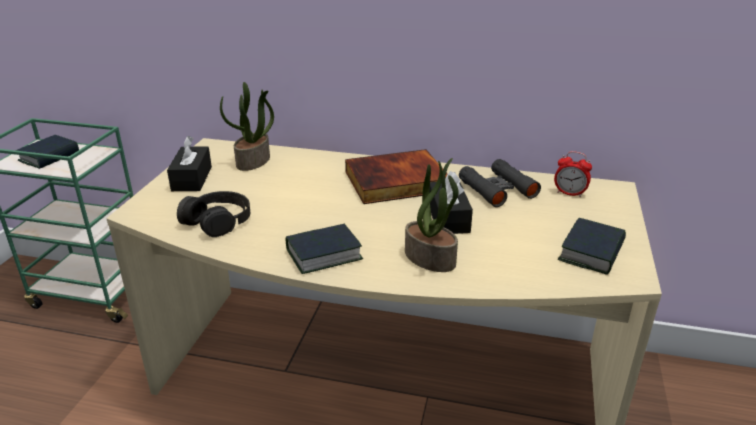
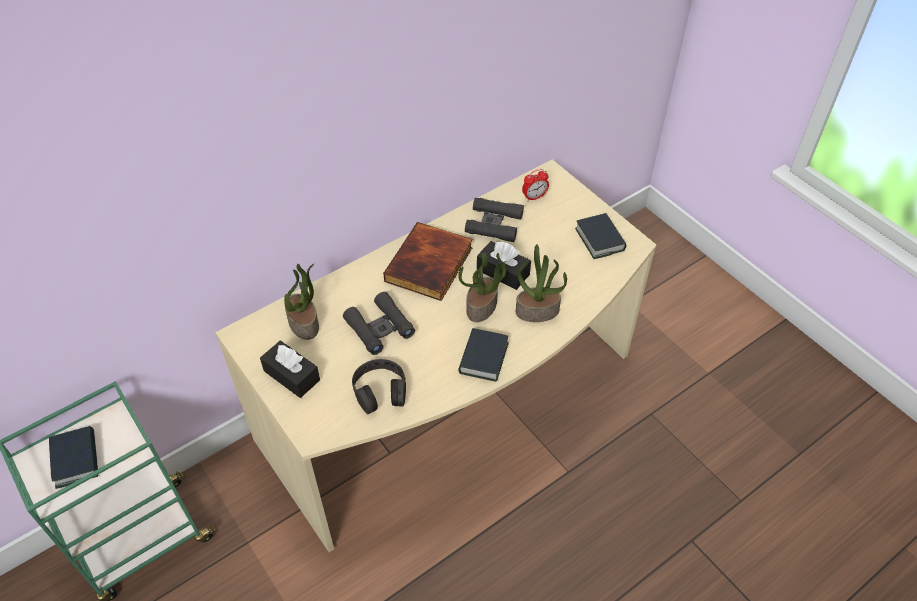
camera: 50 degrees left, 20 degrees up
none -> black binoculars [343,292,415,355]
none -> potted plant [458,253,506,322]

